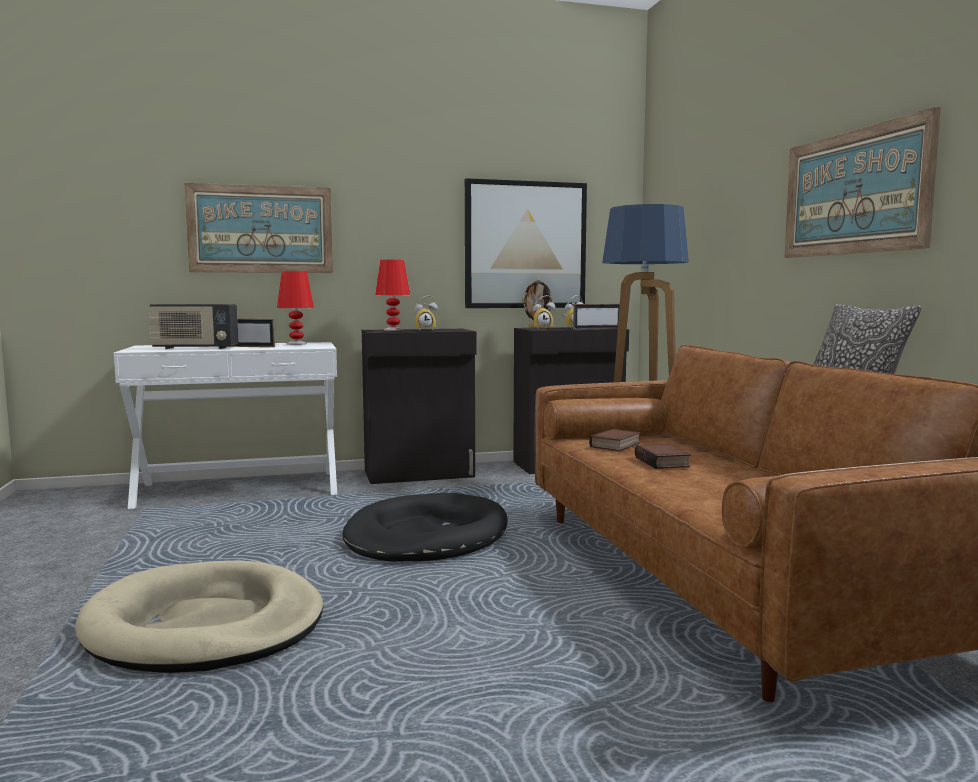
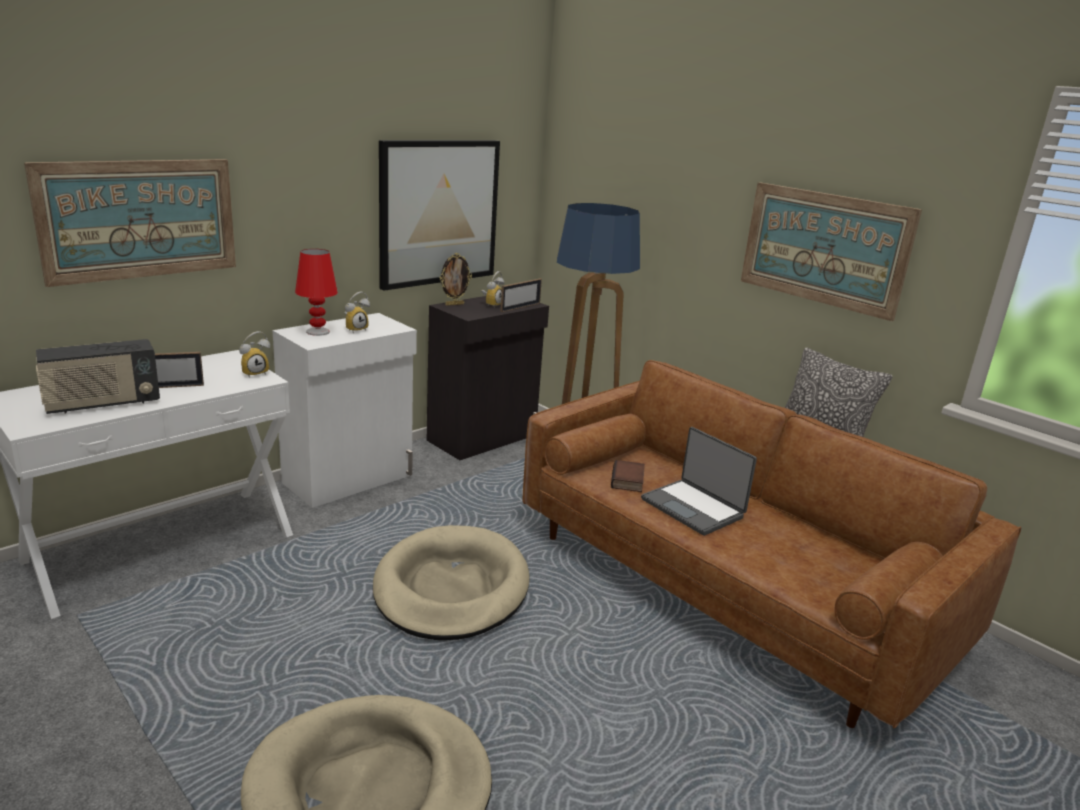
camera: 30 degrees left, 15 degrees up
red table lamp [277,271,314,345] -> none
black dog bed [342,493,508,561] -> beige dog bed [373,525,530,640]
black cabinet [362,329,477,484] -> white cabinet [272,313,417,508]
alarm clock [533,295,555,329] -> alarm clock moved to [239,331,270,378]
book [635,444,691,469] -> laptop [641,427,757,536]

